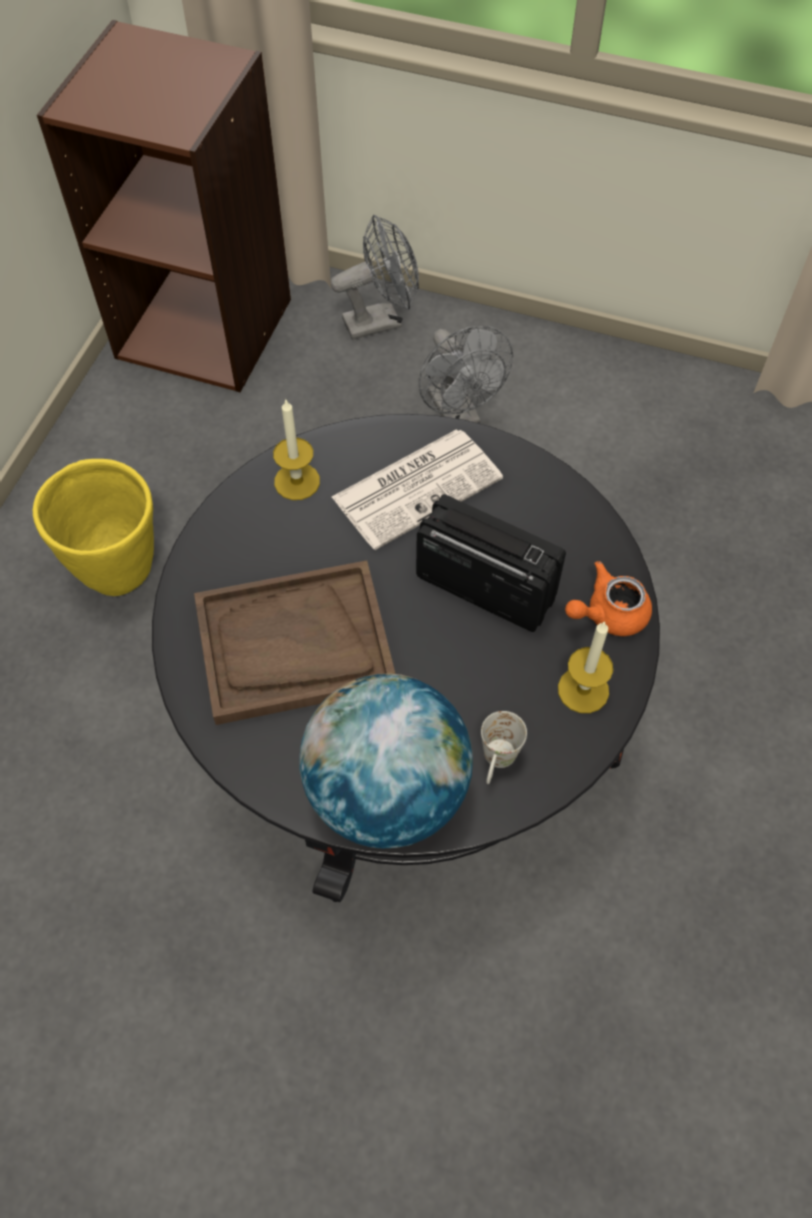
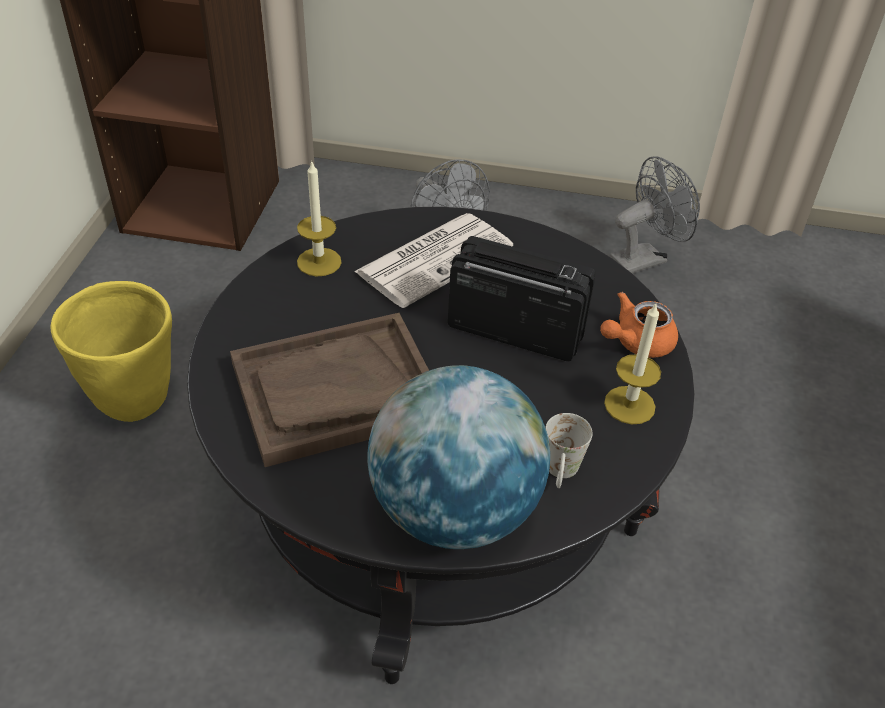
camera: 10 degrees left, 15 degrees down
grey fan [331,215,419,340] -> grey fan moved to [609,156,700,274]

